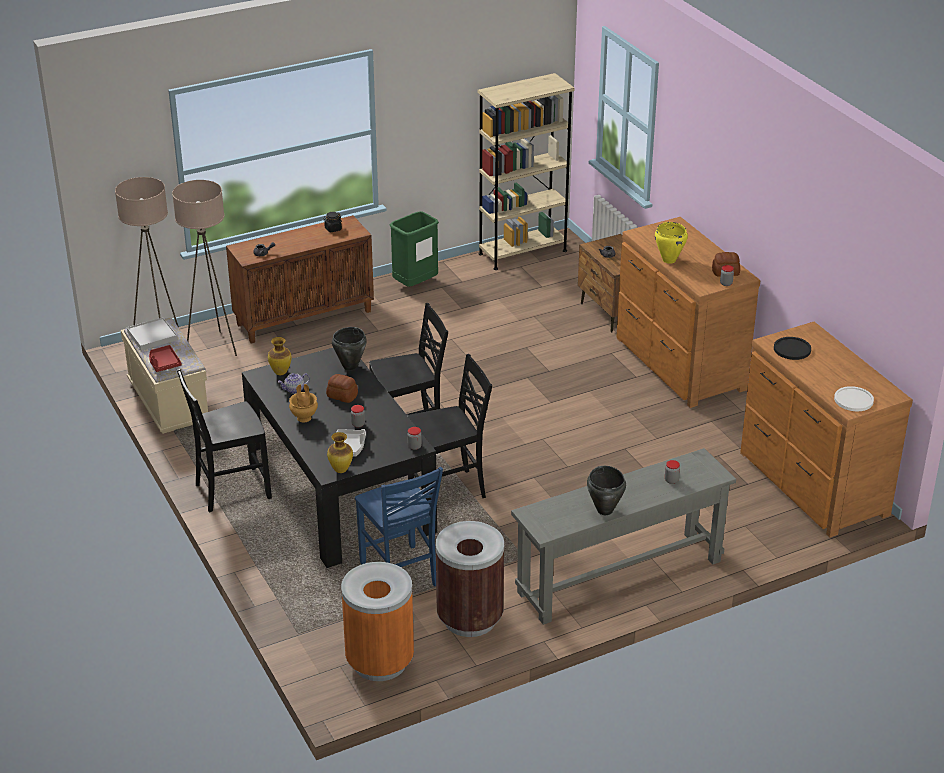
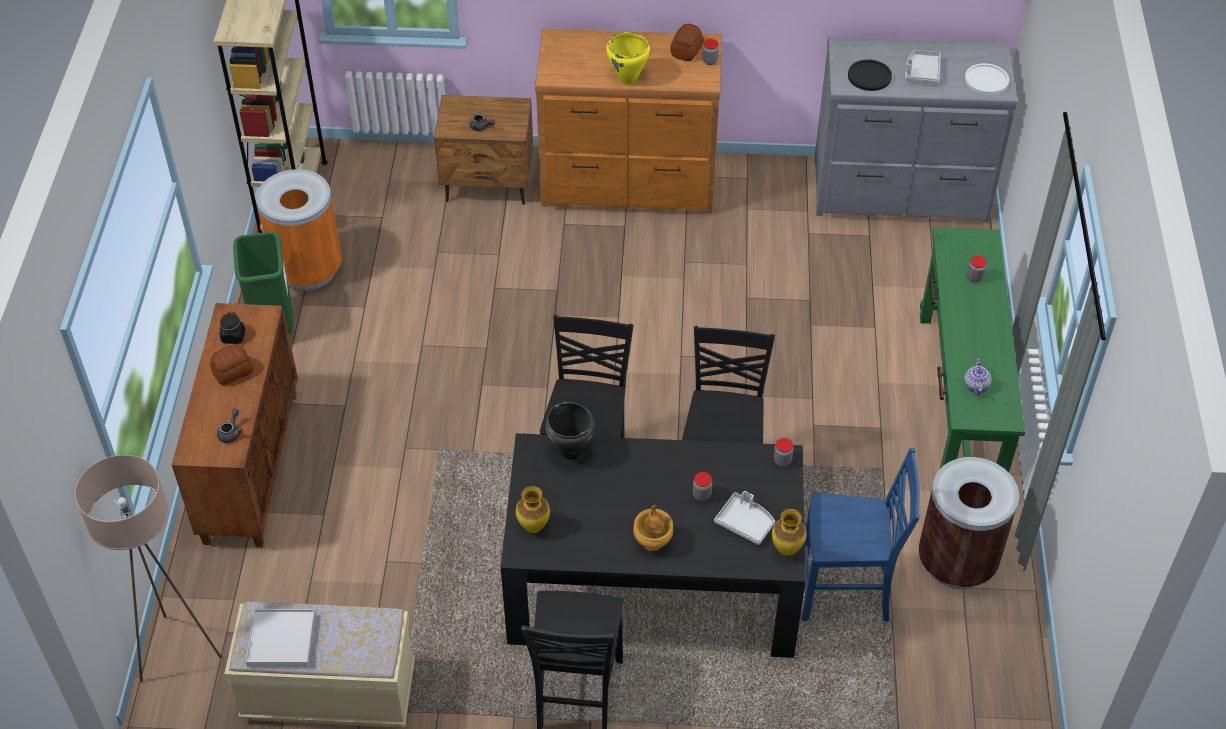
camera: 60 degrees left, 15 degrees up
red tray [149,345,182,372] -> none
beige floor lamp [172,180,237,356] -> none
teapot [278,373,310,394] -> teapot moved to [964,359,991,395]
bread [326,374,358,403] -> bread moved to [210,344,253,385]
orange trash can [341,562,414,681] -> orange trash can moved to [256,169,342,291]
grey console table [511,448,736,625] -> green console table [920,227,1025,472]
black cooking pot [587,466,626,515] -> none
brown dresser [740,322,913,538] -> grey dresser [814,37,1018,222]
none -> grey tray [905,50,941,84]

